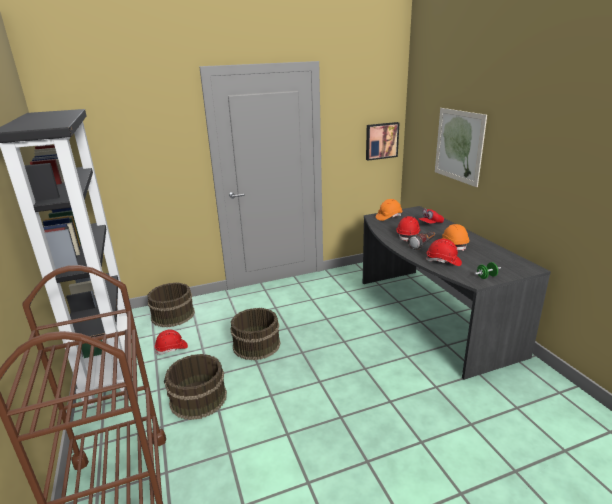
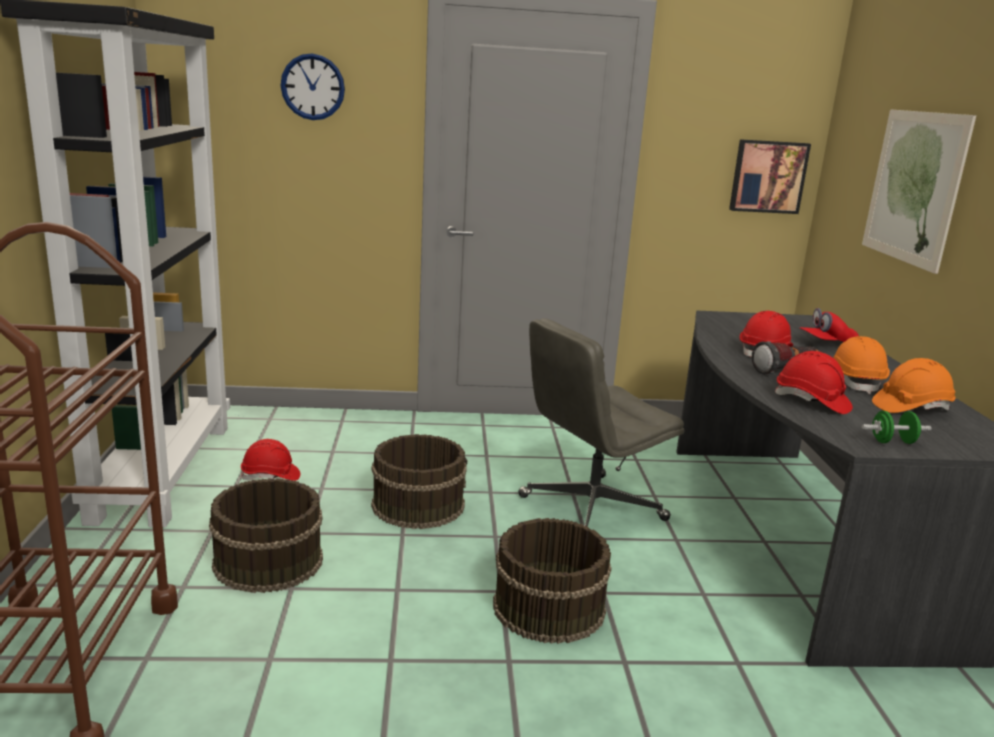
camera: 15 degrees right, 5 degrees down
brown bucket [148,282,195,327] -> brown bucket moved to [493,518,612,644]
orange hard hat [376,199,402,221] -> orange hard hat moved to [872,358,956,413]
none -> wall clock [281,54,345,120]
none -> grey office chair [518,318,684,527]

